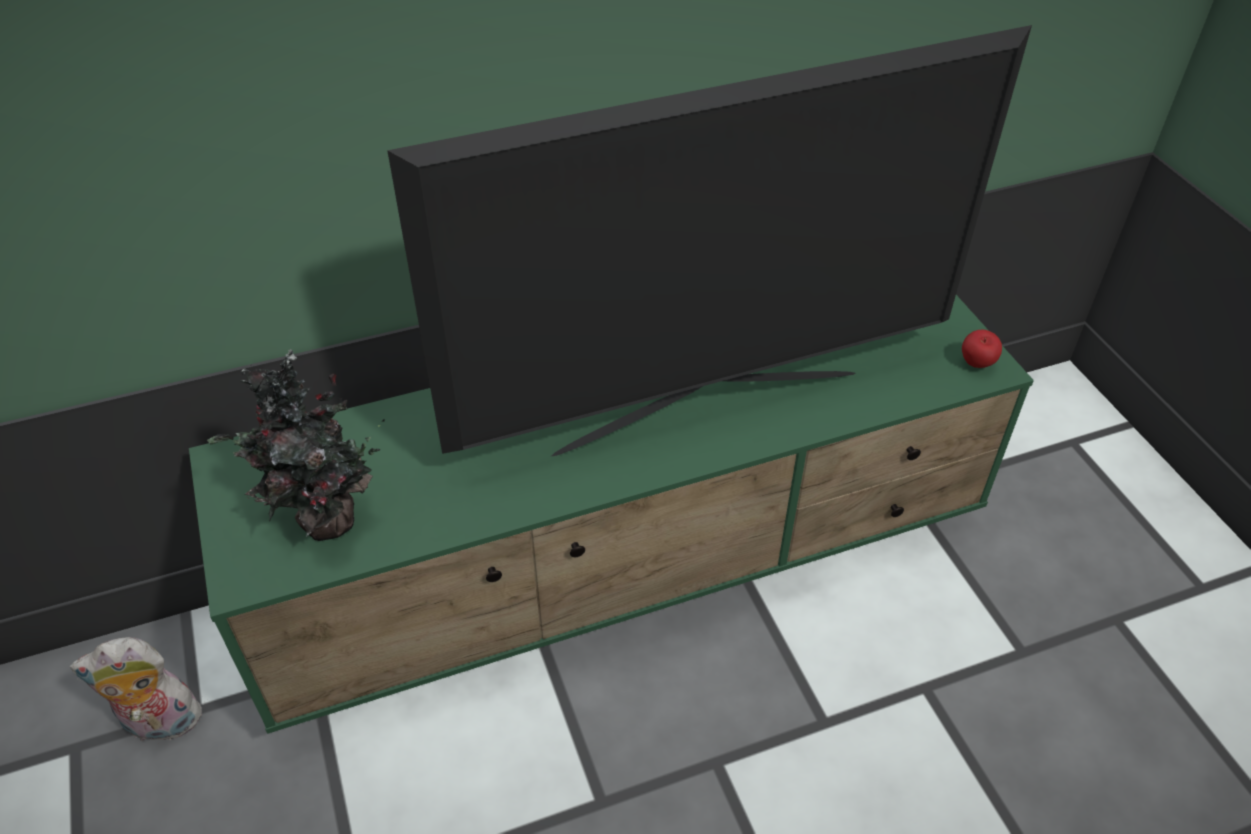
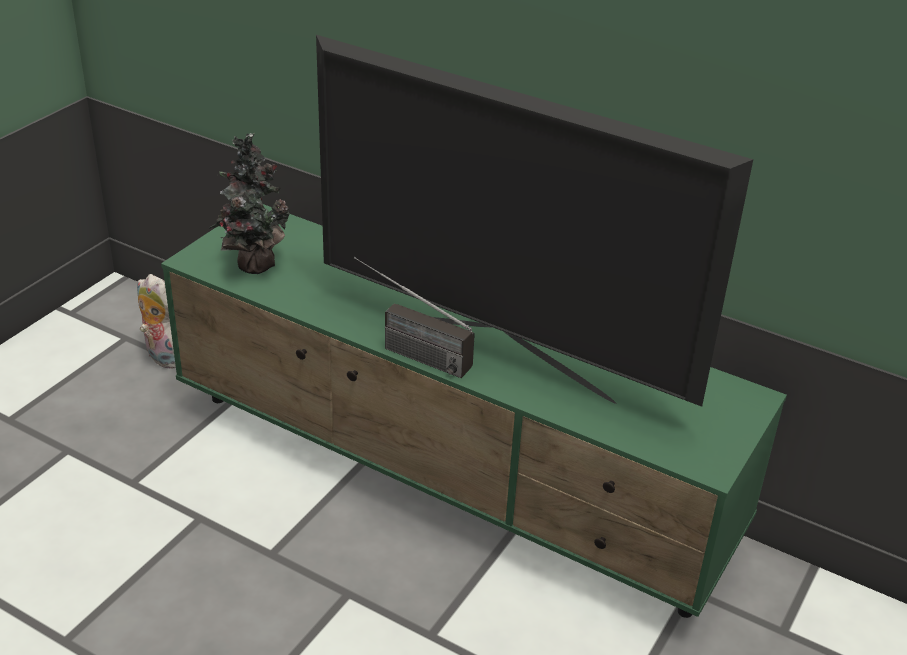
camera: 50 degrees right, 10 degrees down
apple [962,330,1002,368] -> none
none -> radio [354,257,475,378]

